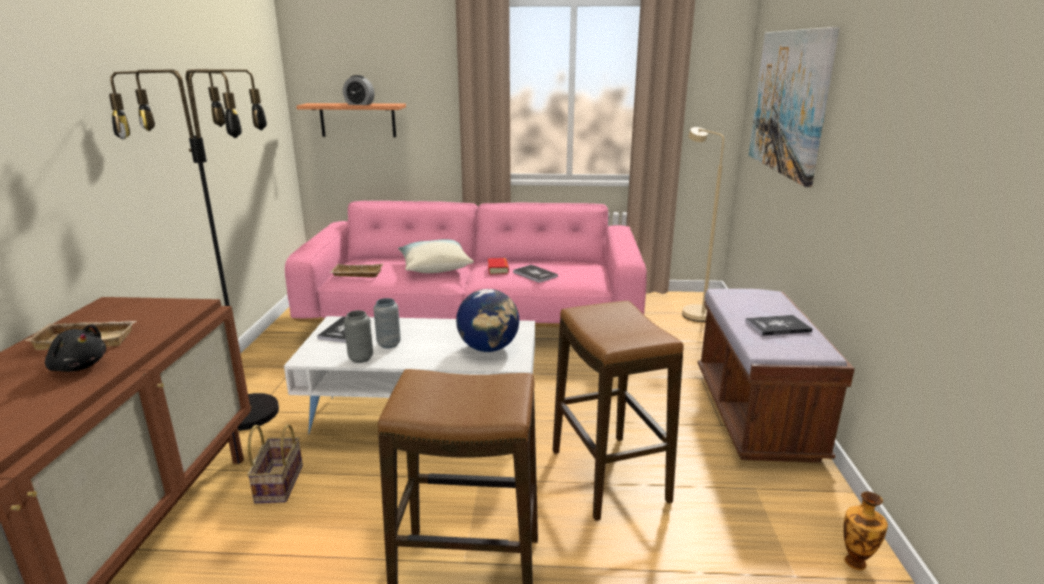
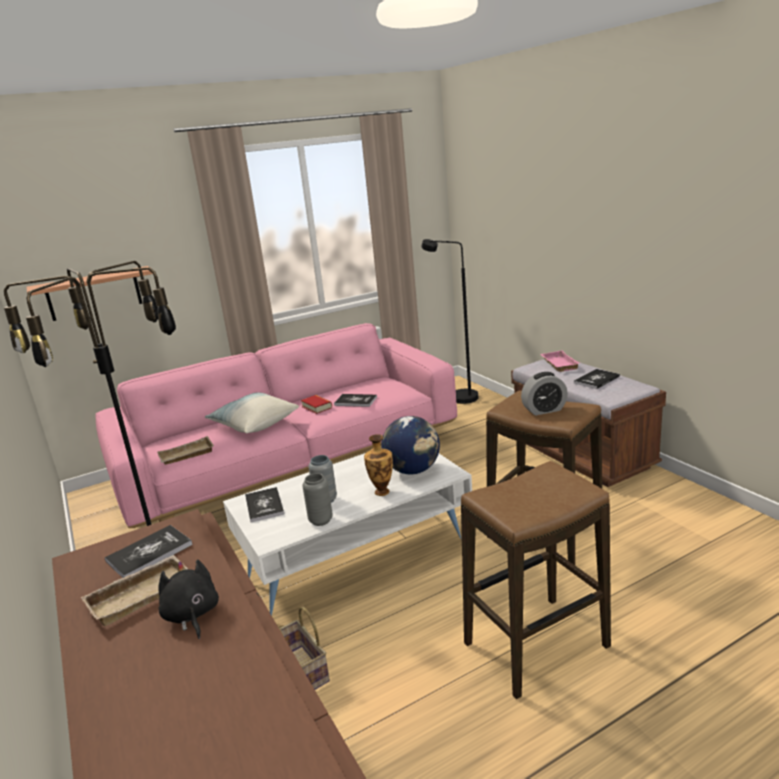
camera: 30 degrees left, 0 degrees up
black plush toy [45,324,106,372] -> black plush toy turned 105 degrees counterclockwise [158,559,219,639]
alarm clock [343,75,374,105] -> alarm clock moved to [521,372,568,416]
beige floor lamp [682,127,724,322] -> black floor lamp [421,239,478,404]
picture [749,27,840,187] -> none
vase [844,491,888,570] -> vase moved to [364,434,393,496]
none -> book [105,525,193,578]
none -> pink tray [540,350,579,372]

